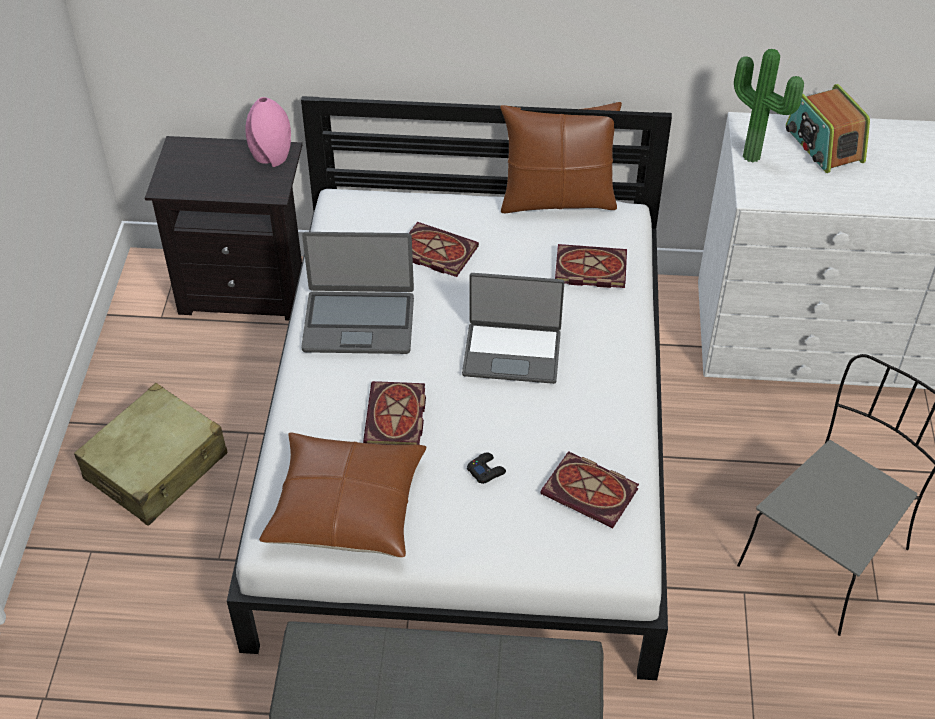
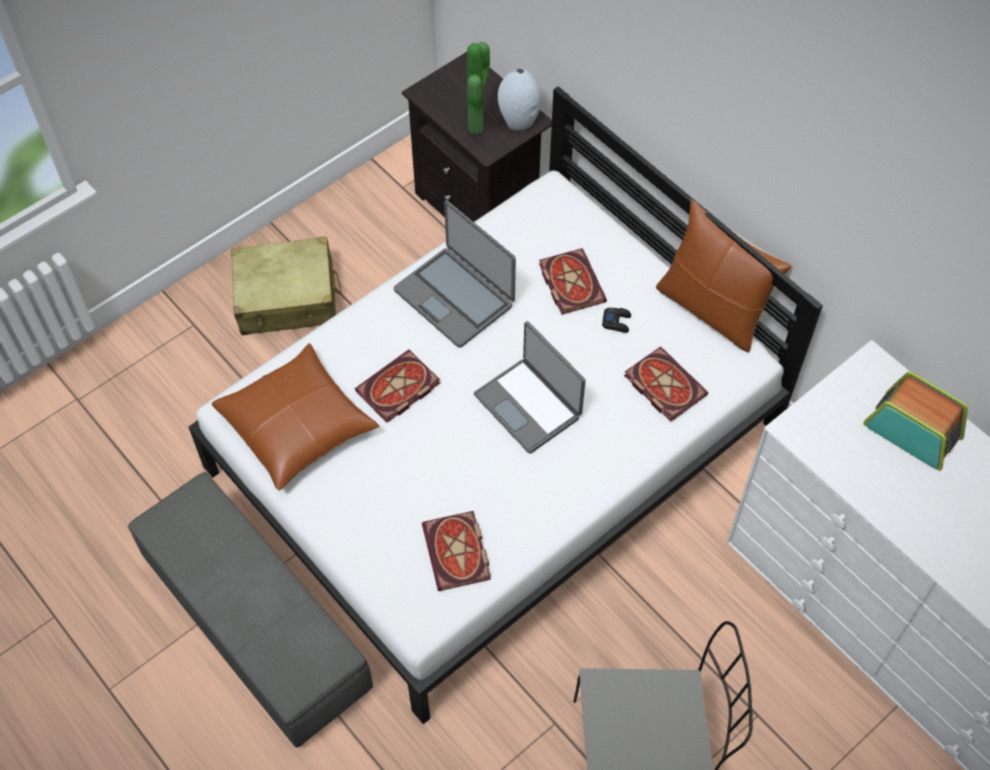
camera: 45 degrees right, 10 degrees up
pink vase [245,97,291,167] -> grey vase [498,68,542,130]
black game controller [467,452,506,484] -> black game controller moved to [602,308,631,333]
potted plant [734,49,804,162] -> potted plant moved to [467,42,490,134]
radio [786,84,870,173] -> radio turned 105 degrees clockwise [863,371,968,471]

